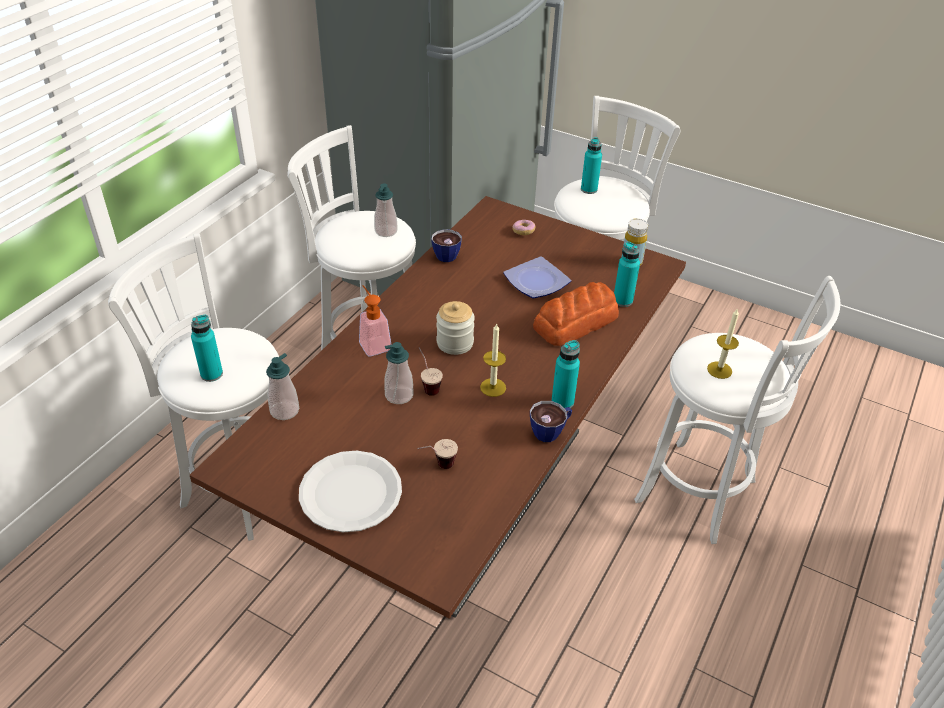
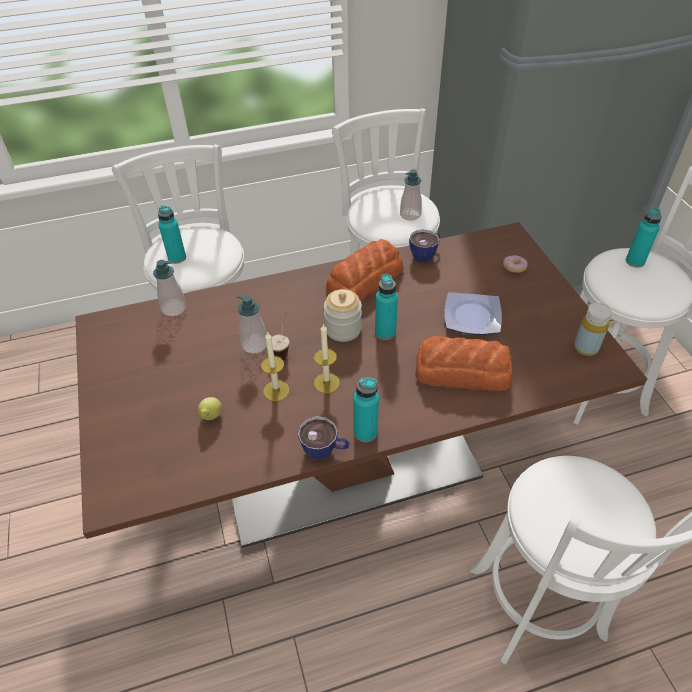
camera: 45 degrees right, 5 degrees up
white plate [299,451,402,532] -> none
soap dispenser [359,285,392,356] -> none
cup [417,439,458,469] -> lemon [198,397,222,420]
turquoise bottle [614,241,640,307] -> turquoise bottle moved to [375,274,398,340]
candle [707,308,739,379] -> candle moved to [261,332,290,401]
none -> bread [326,239,404,302]

